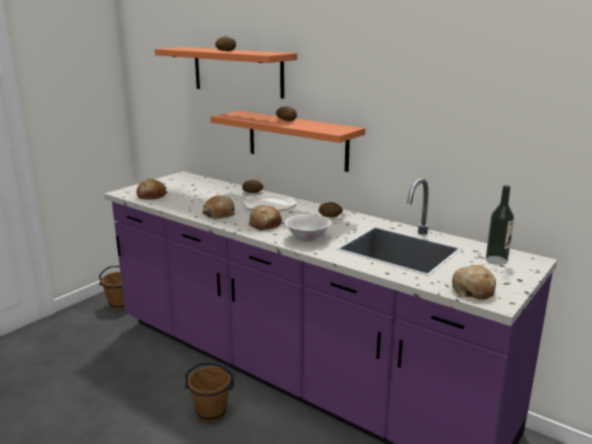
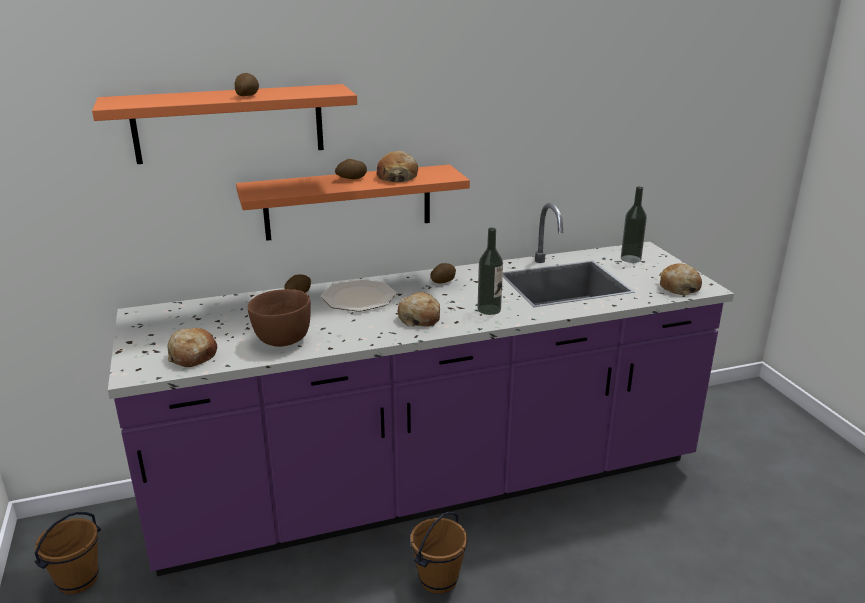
camera: 55 degrees left, 5 degrees up
bread [203,195,235,218] -> bread moved to [377,151,418,182]
white bowl [285,214,332,242] -> bottle [477,228,503,315]
none -> brown bowl [248,289,311,347]

